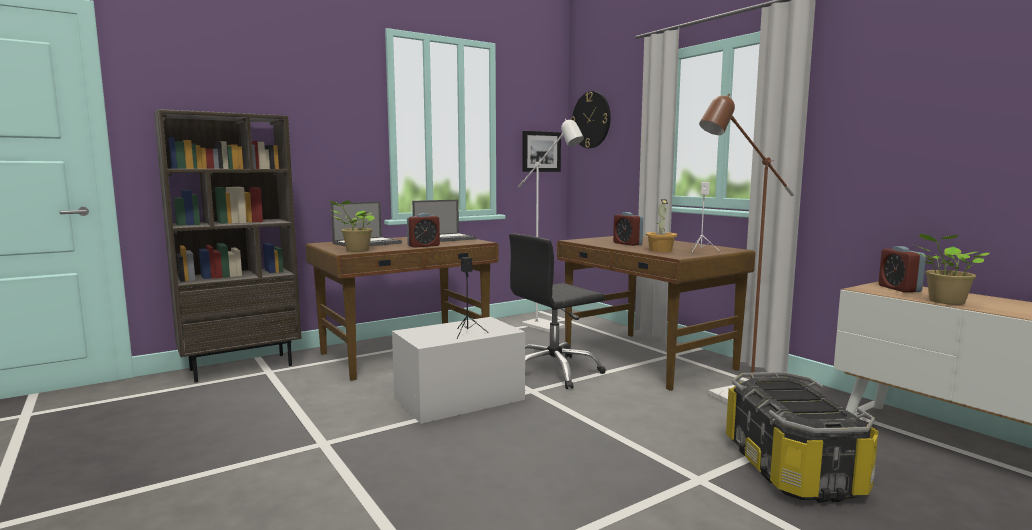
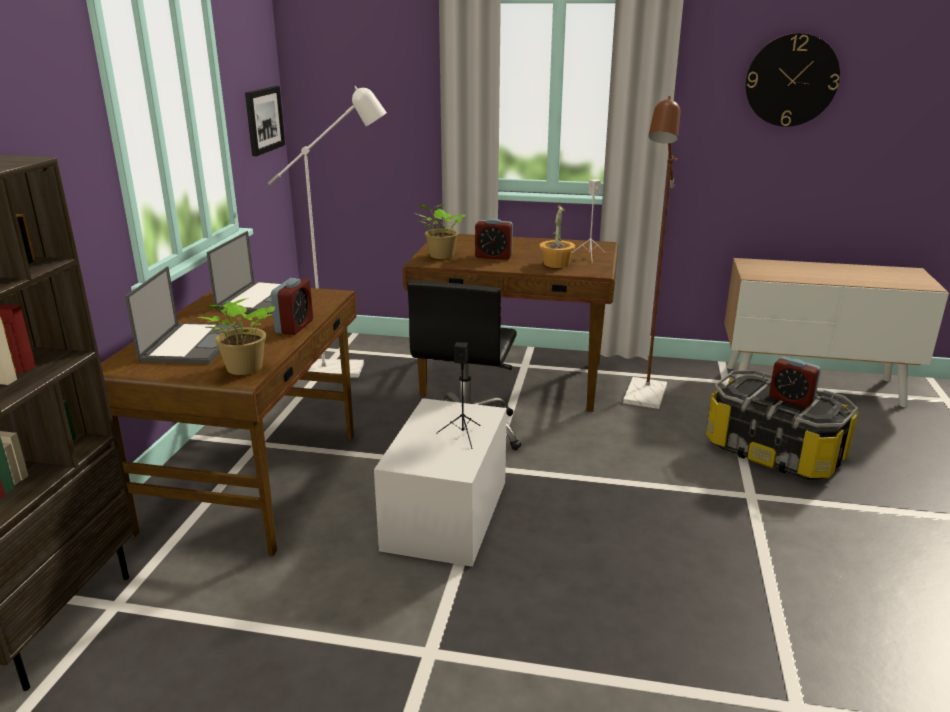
camera: 45 degrees left, 15 degrees up
wall clock [571,91,611,148] -> wall clock moved to [746,33,840,127]
alarm clock [878,246,926,293] -> alarm clock moved to [769,357,821,408]
potted plant [914,233,990,305] -> potted plant moved to [414,204,466,259]

